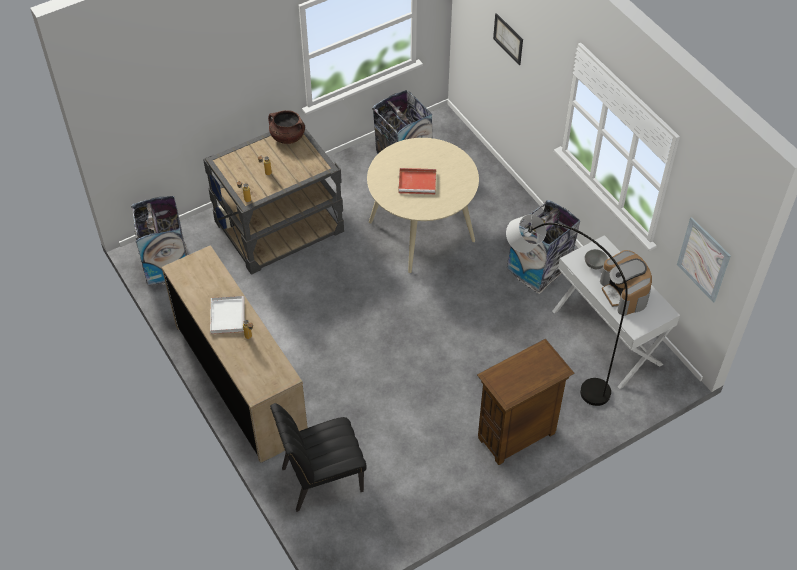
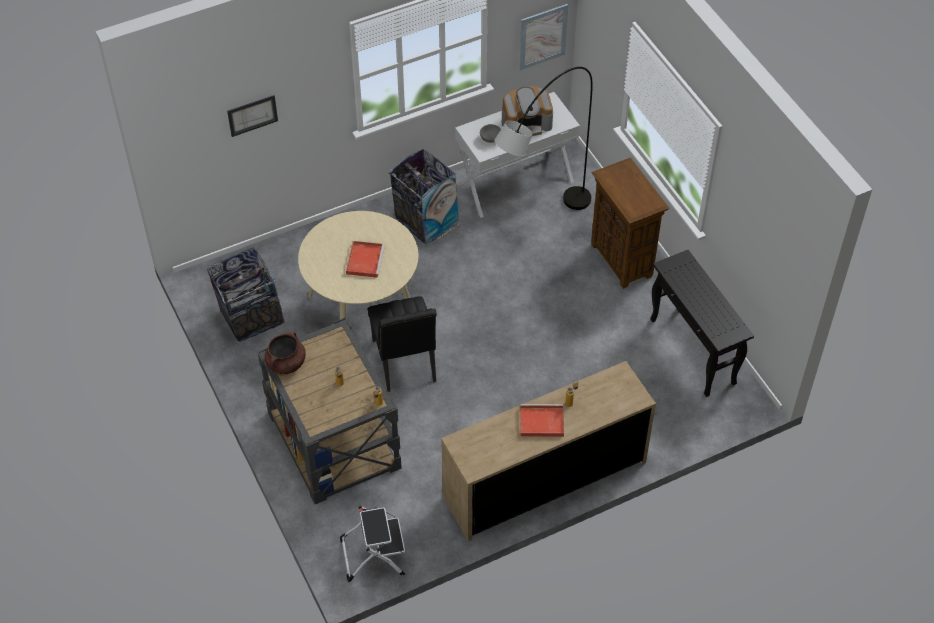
camera: 85 degrees left, 0 degrees up
trash can [131,196,188,286] -> step ladder [340,506,405,582]
white tray [210,296,245,334] -> red tray [520,404,564,437]
black chair [270,403,366,512] -> black chair moved to [367,296,436,392]
none -> black console table [650,250,754,397]

